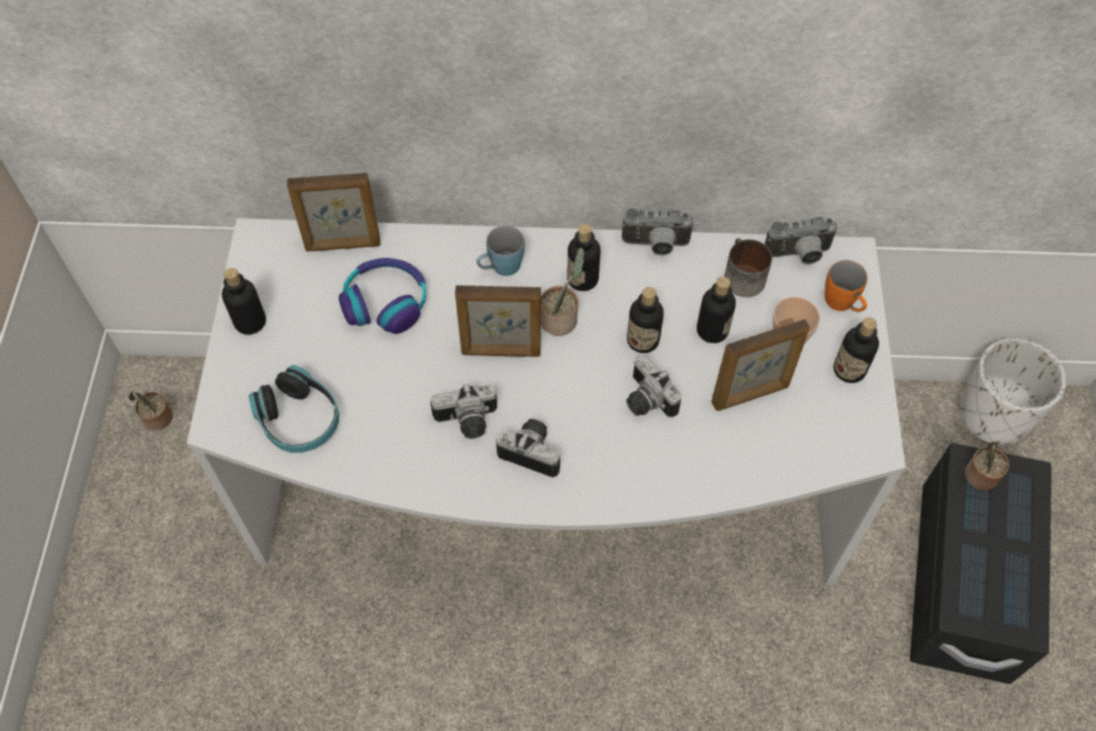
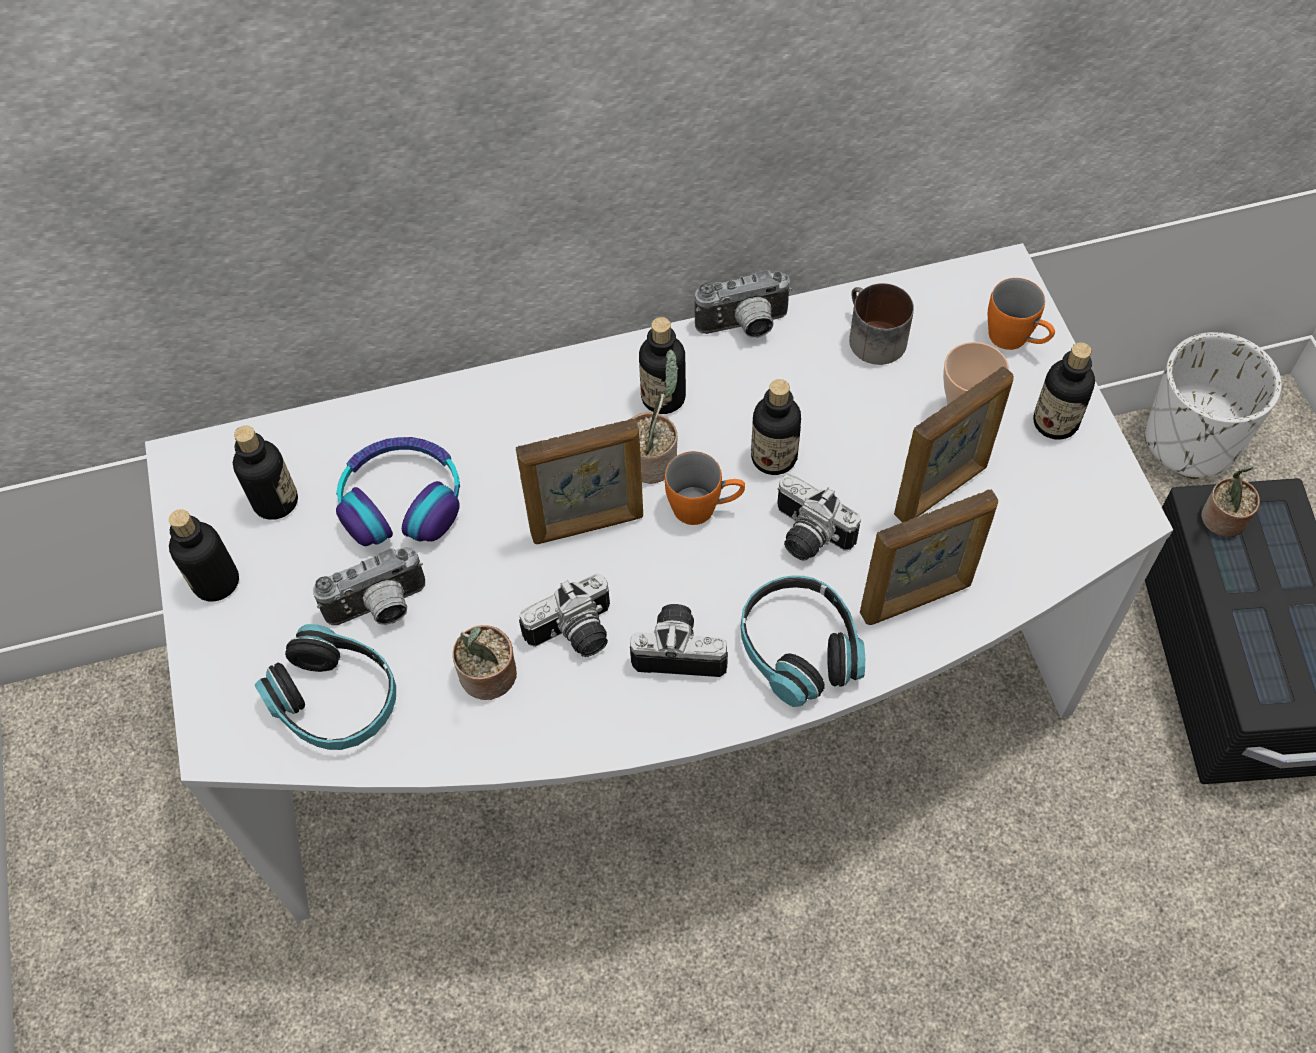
camera: 15 degrees left, 0 degrees up
potted plant [128,391,173,431] -> potted plant moved to [452,625,517,700]
picture frame [287,173,380,252] -> picture frame moved to [860,489,998,625]
blue mug [476,225,525,276] -> none
bottle [697,277,736,343] -> bottle moved to [233,426,298,520]
camera [765,217,838,264] -> camera moved to [313,547,425,625]
none -> orange mug [665,451,745,525]
none -> headphones [741,575,865,707]

